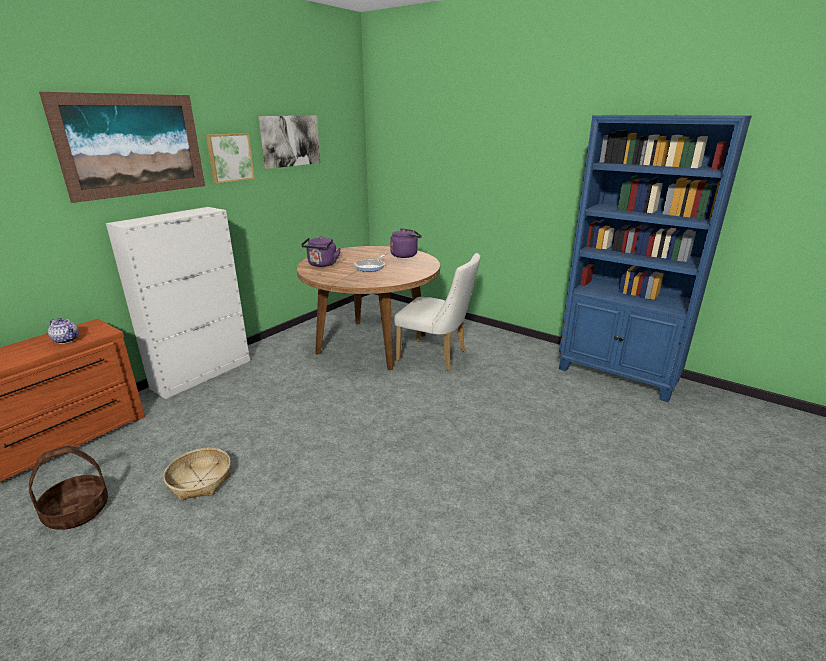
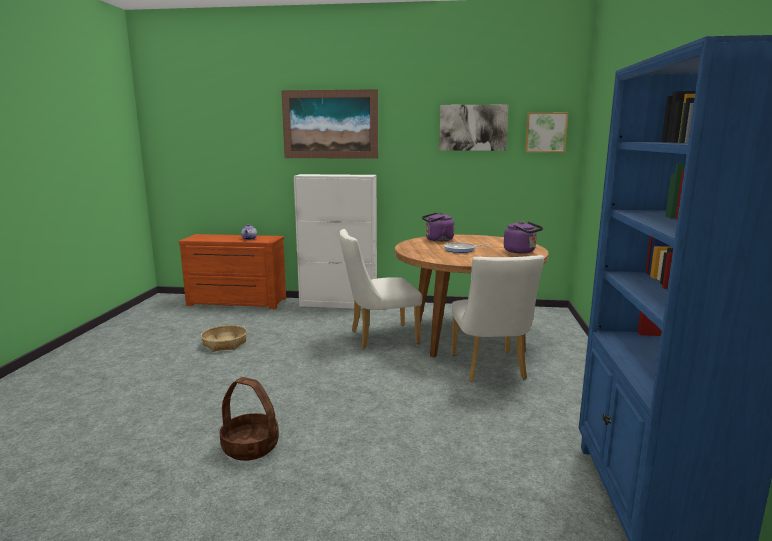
camera: 60 degrees right, 10 degrees down
basket [29,446,108,530] -> basket moved to [220,377,279,461]
picture [206,133,255,184] -> picture moved to [525,112,568,152]
none -> white chair [339,229,422,349]

